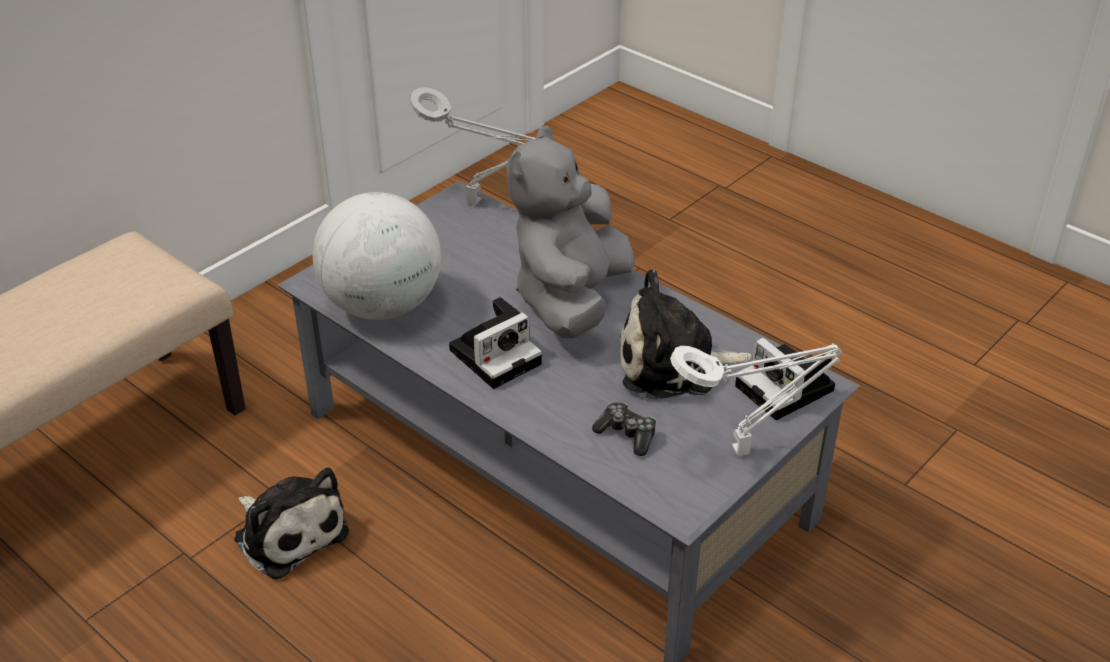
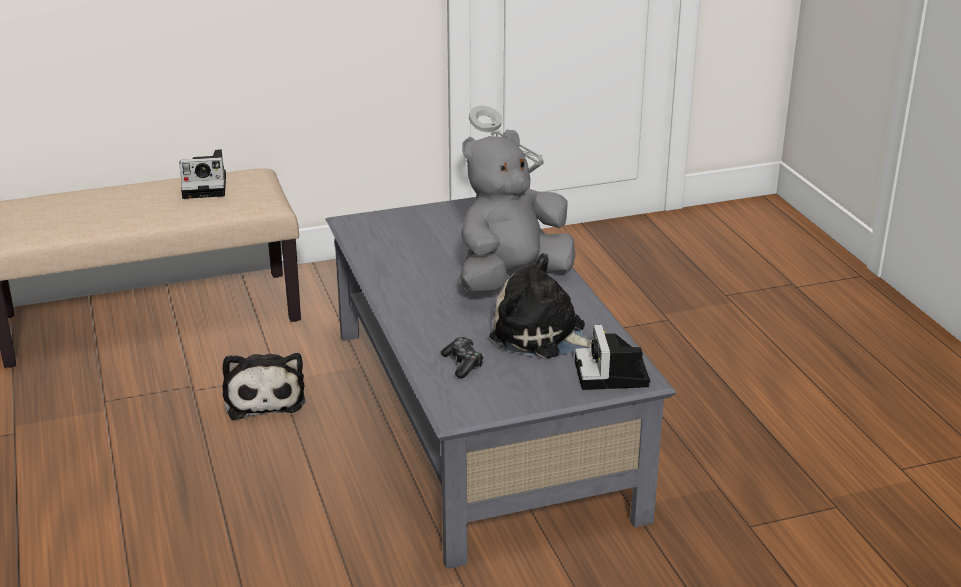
camera: 30 degrees right, 10 degrees down
globe [313,192,441,320] -> none
camera [449,297,542,389] -> camera moved to [179,149,226,199]
white table lamp [670,343,842,456] -> none

